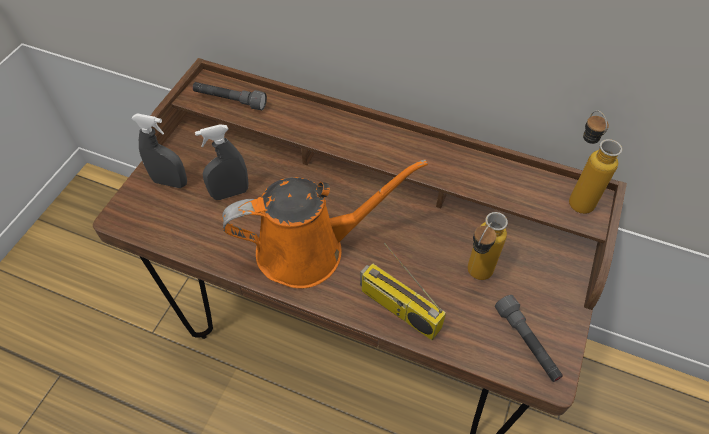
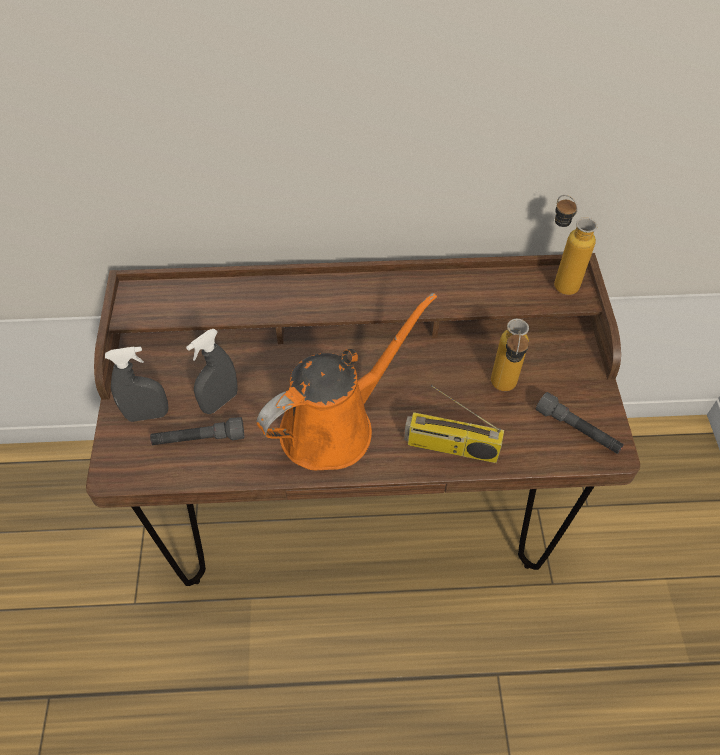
camera: 25 degrees left, 0 degrees up
grey flashlight [192,82,267,110] -> grey flashlight moved to [150,417,244,445]

